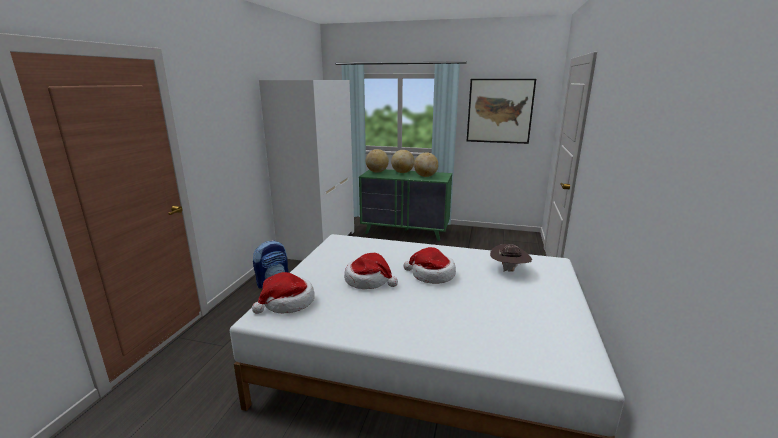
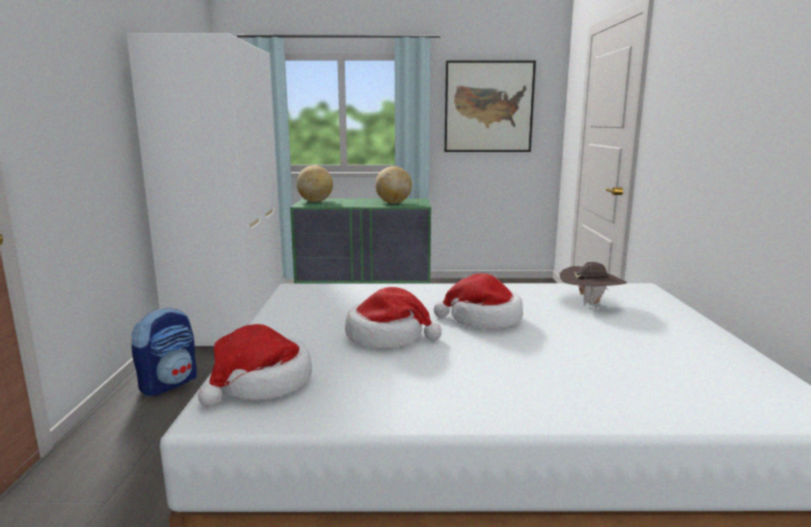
camera: 15 degrees left, 5 degrees down
globe [391,150,415,173] -> none

